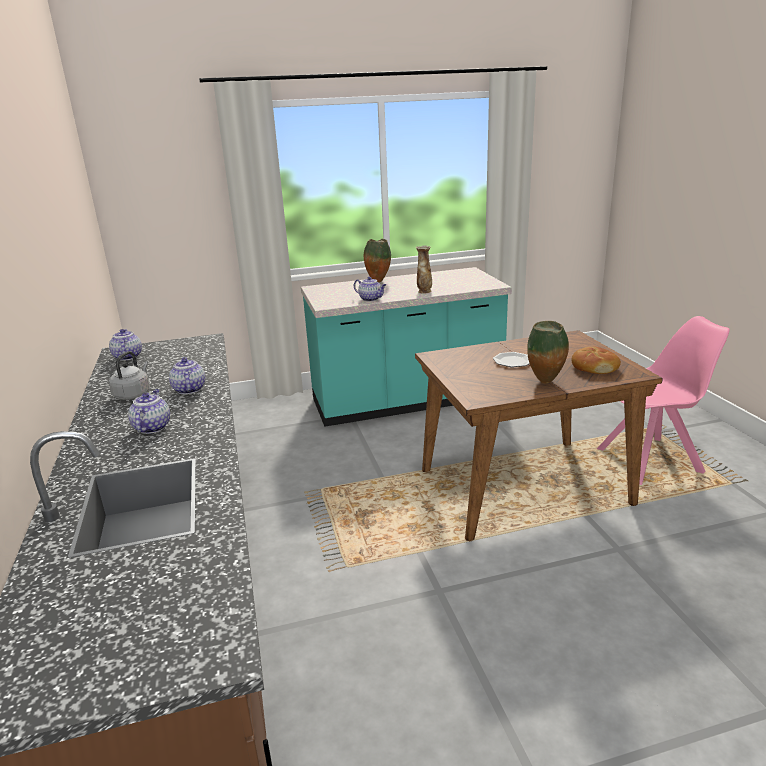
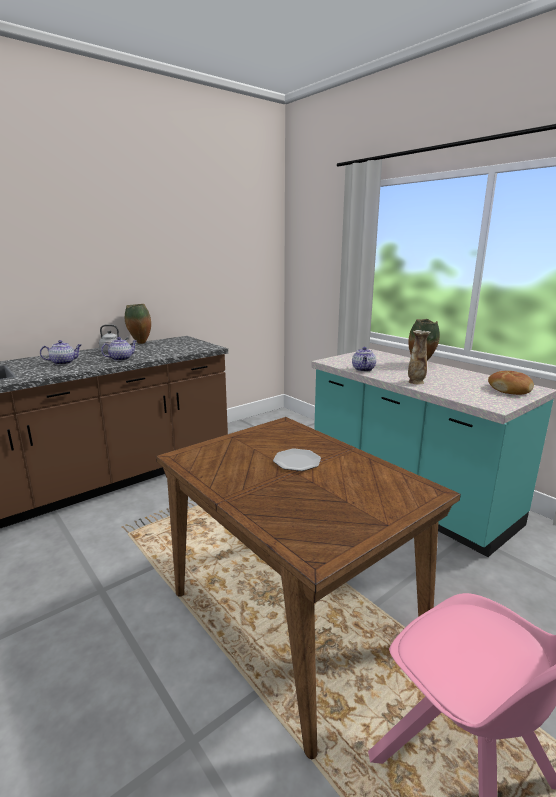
camera: 65 degrees right, 5 degrees down
teapot [109,329,142,361] -> none
vase [527,321,569,384] -> vase moved to [125,304,151,344]
bread [571,347,621,374] -> bread moved to [488,371,534,395]

